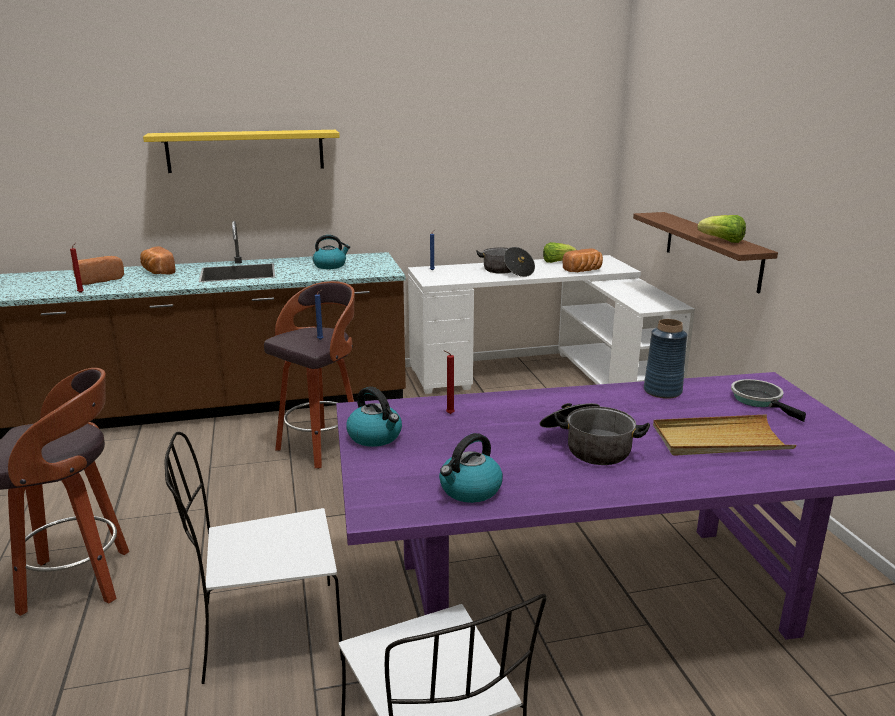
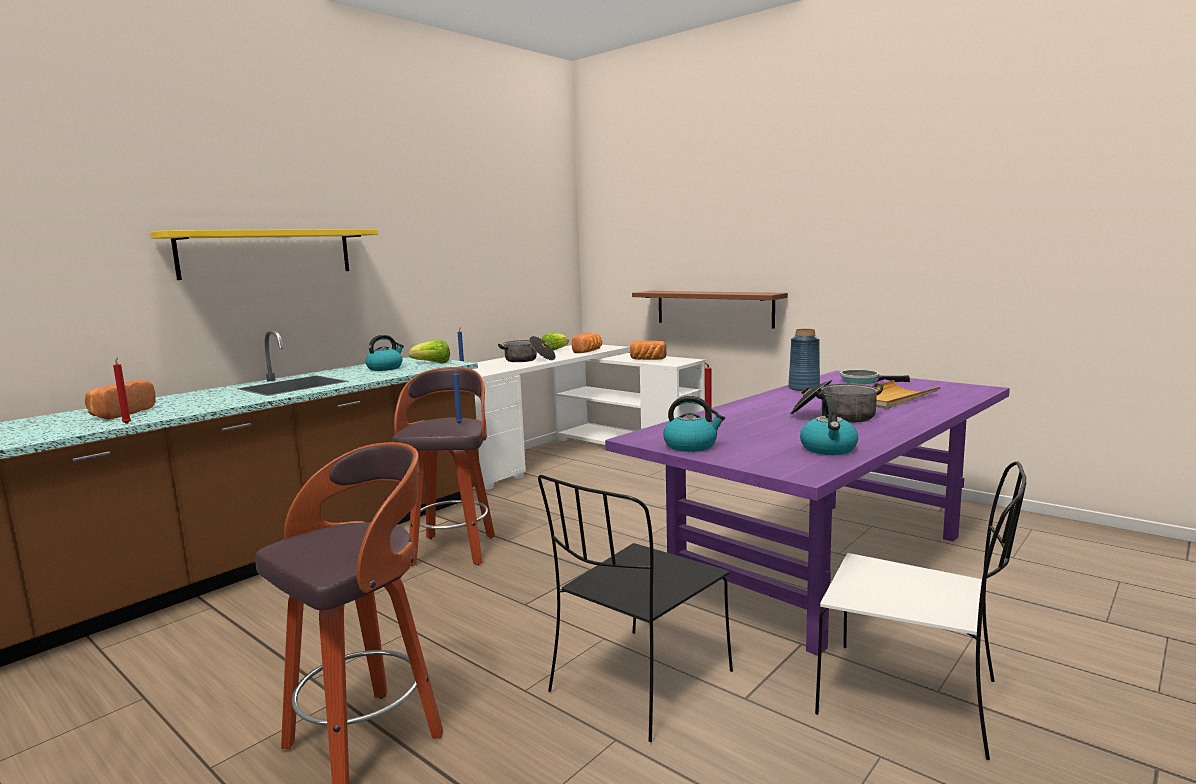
camera: 35 degrees left, 10 degrees down
bread [140,246,176,275] -> bread moved to [630,341,667,360]
white chair [164,432,342,684] -> black chair [538,475,733,742]
lettuce [698,215,746,243] -> lettuce moved to [409,340,450,363]

